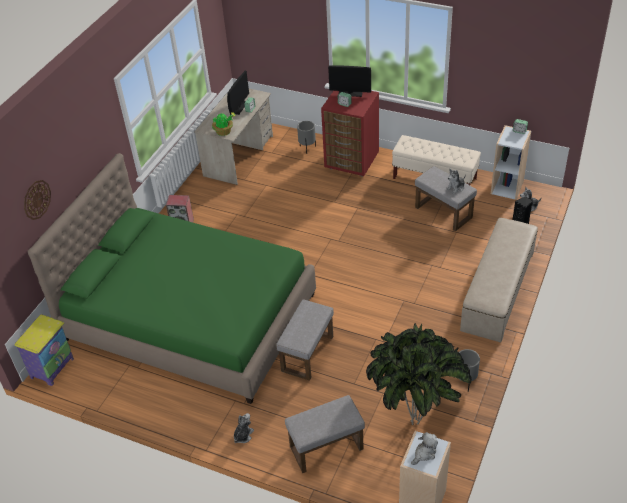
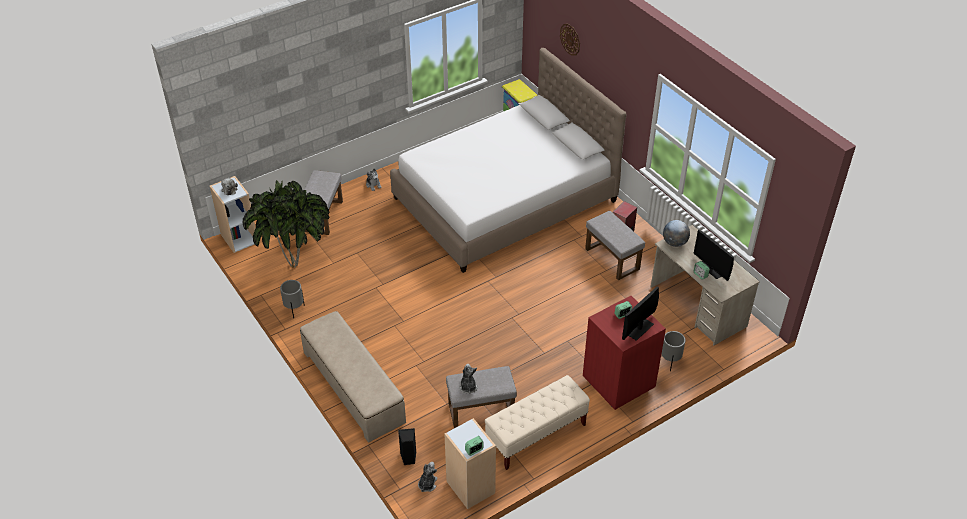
camera: 120 degrees right, 0 degrees up
green bed [28,153,316,404] -> white bed [390,48,626,273]
potted plant [212,112,236,136] -> globe [663,220,690,247]
grey ottoman [276,299,334,381] -> grey ottoman moved to [585,211,645,280]

